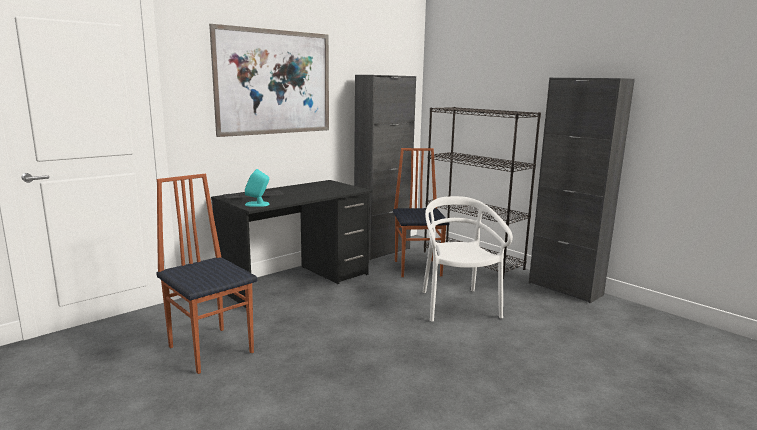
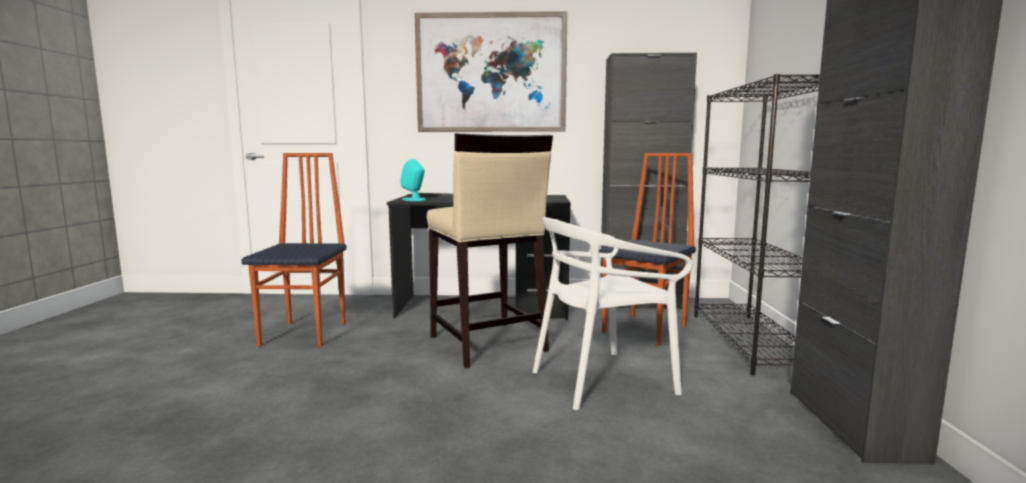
camera: 45 degrees right, 5 degrees down
white chair [422,196,513,322] -> white chair turned 150 degrees counterclockwise [532,217,692,411]
none -> beige stool [427,133,553,368]

